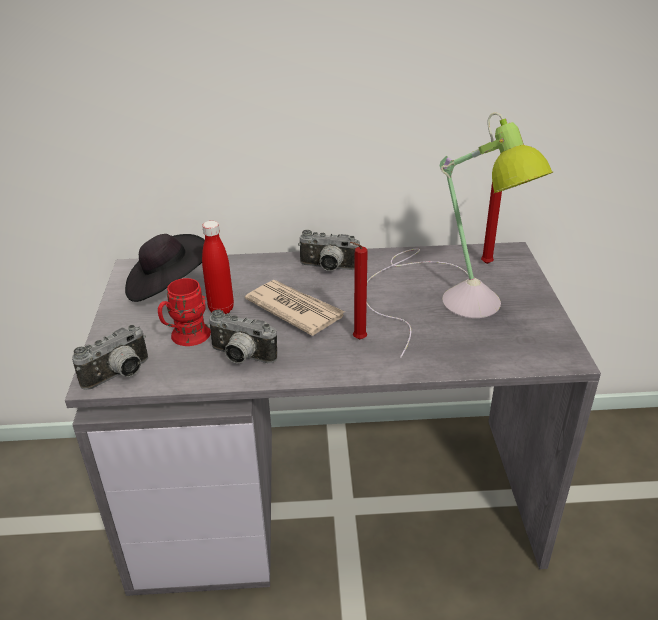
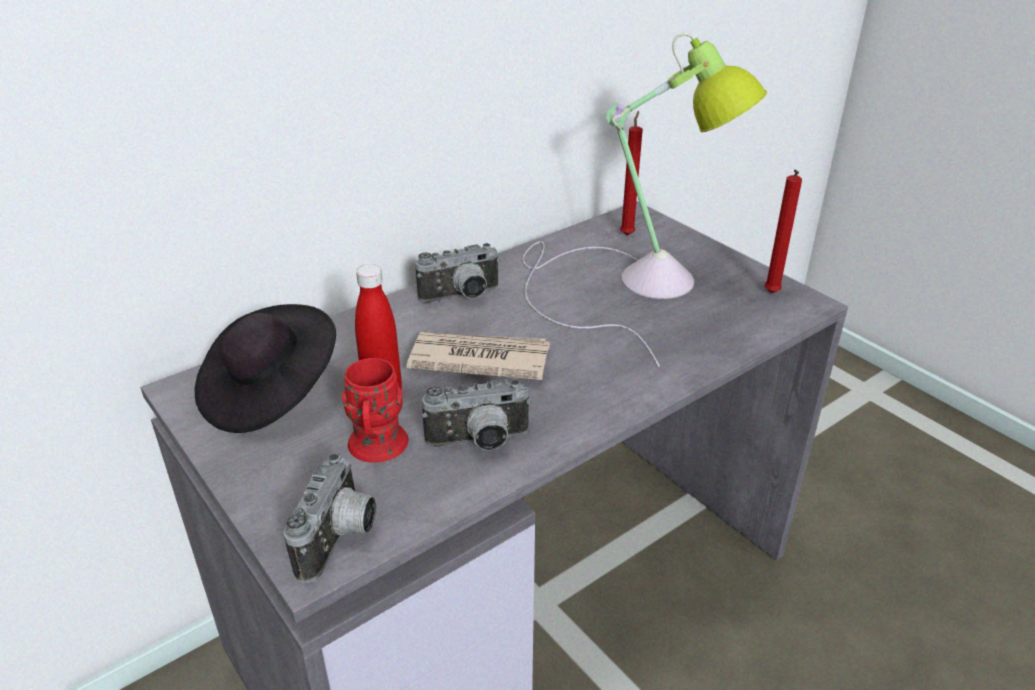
camera: 35 degrees left, 0 degrees up
red candle [350,242,368,339] -> red candle moved to [764,169,802,293]

